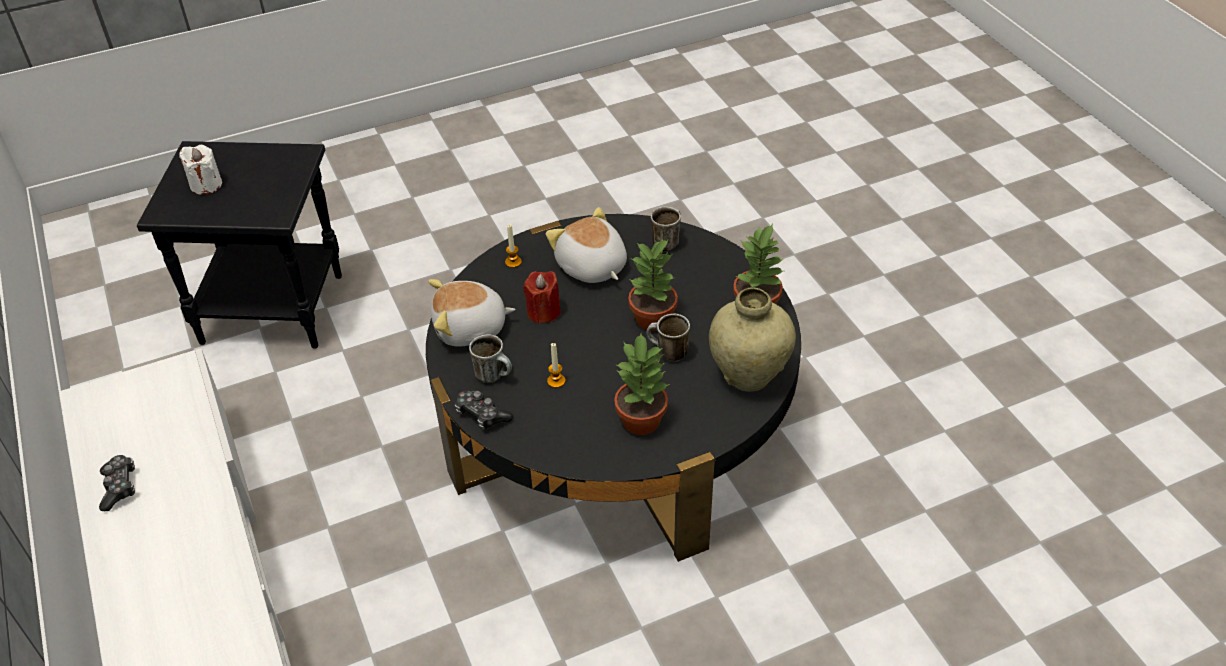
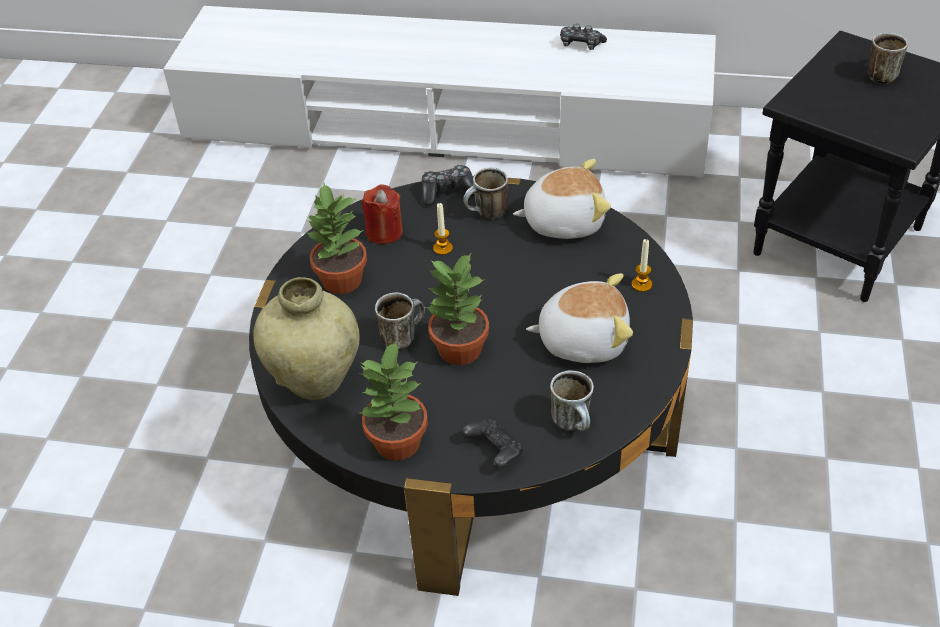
camera: 125 degrees right, 0 degrees up
white candle [179,145,222,195] -> mug [867,33,908,84]
plush toy [428,279,516,347] -> plush toy turned 60 degrees clockwise [513,159,611,239]
red candle [523,271,561,324] -> red candle moved to [361,184,403,244]
none -> black game controller [462,418,524,469]

